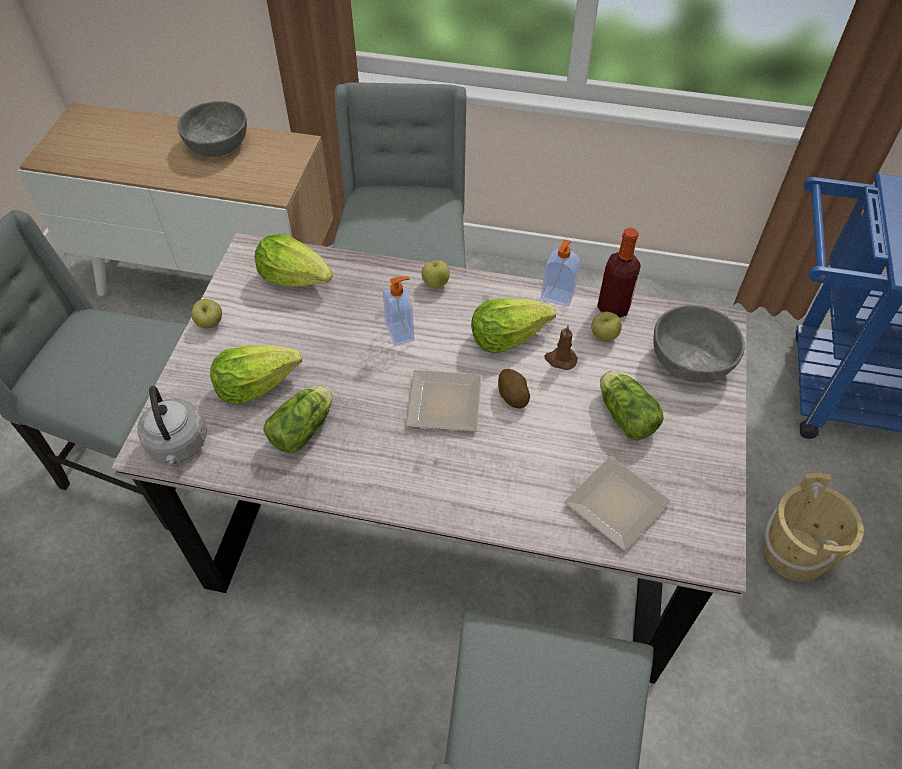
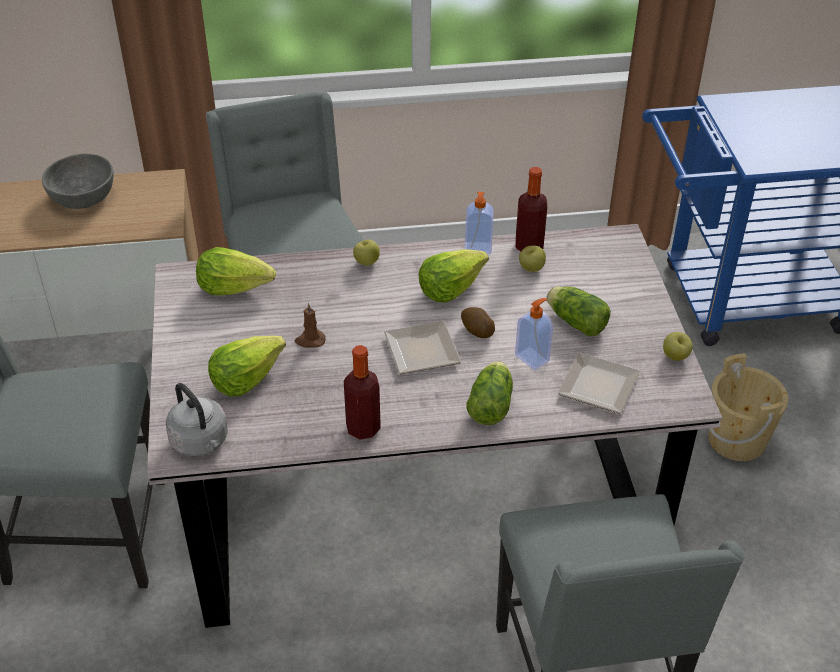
camera: 20 degrees left, 10 degrees down
apple [191,299,222,328] -> apple moved to [663,332,693,361]
lettuce [263,385,333,453] -> lettuce moved to [467,361,513,425]
soap dispenser [383,276,414,346] -> soap dispenser moved to [515,298,553,370]
brown candle [545,325,578,370] -> brown candle moved to [295,303,326,348]
grey bowl [653,305,745,383] -> none
none -> bottle [344,345,381,439]

